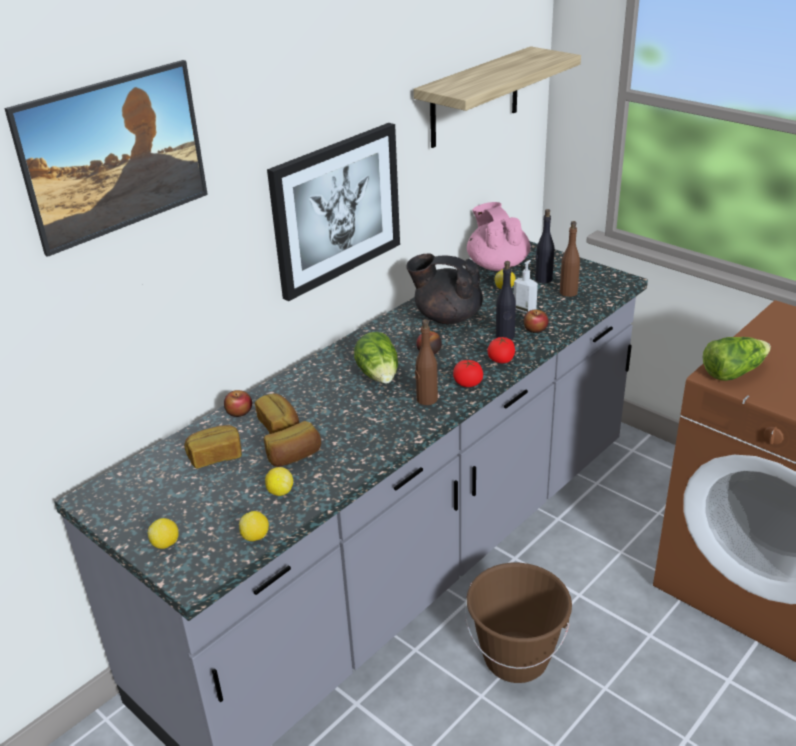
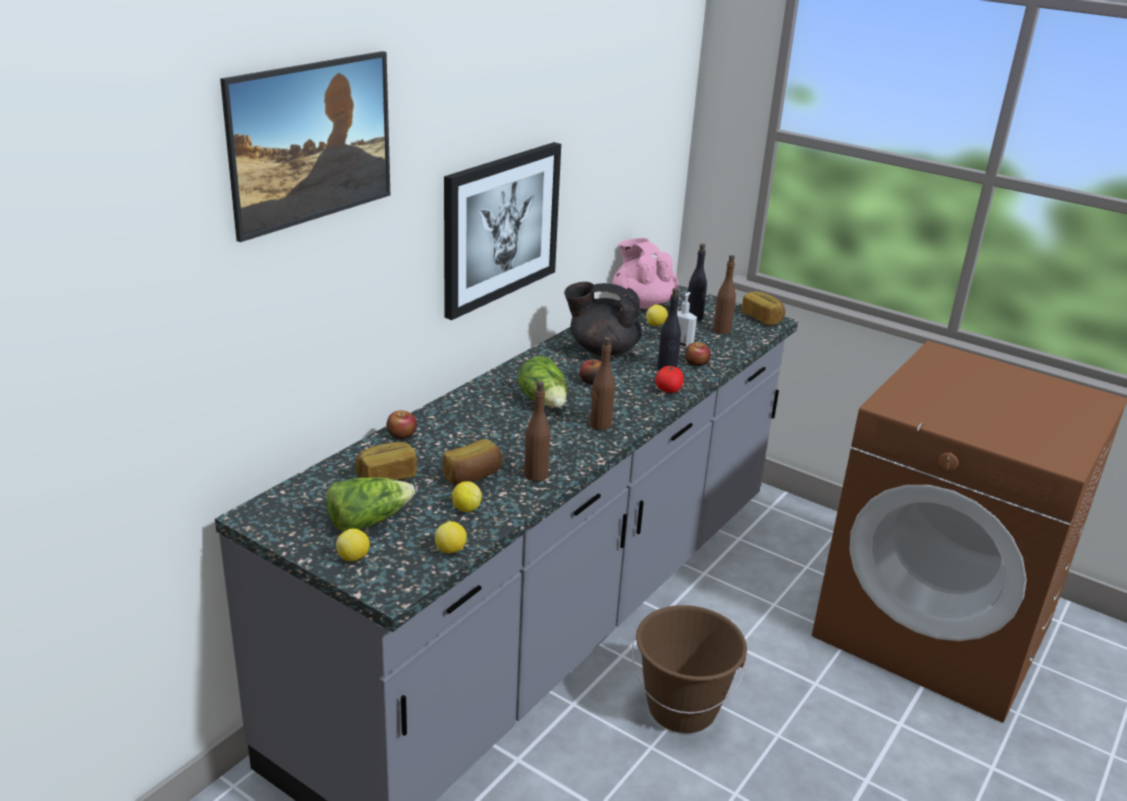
camera: 10 degrees left, 5 degrees down
bread [255,394,299,434] -> bread moved to [742,291,785,325]
shelf [413,46,581,148] -> none
tomato [453,360,483,387] -> none
lettuce [702,337,771,381] -> lettuce moved to [327,477,415,531]
none -> brown bottle [524,381,550,481]

